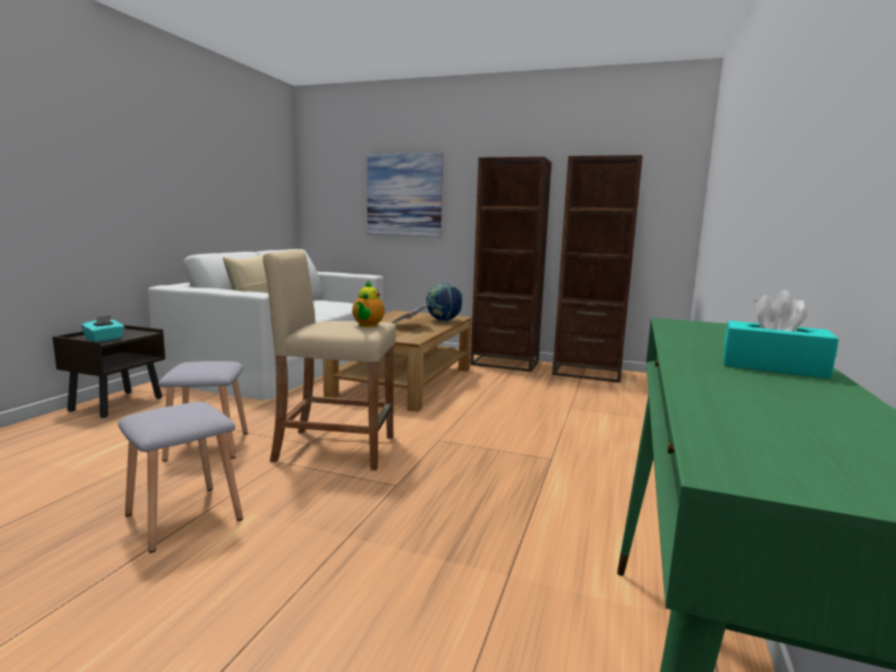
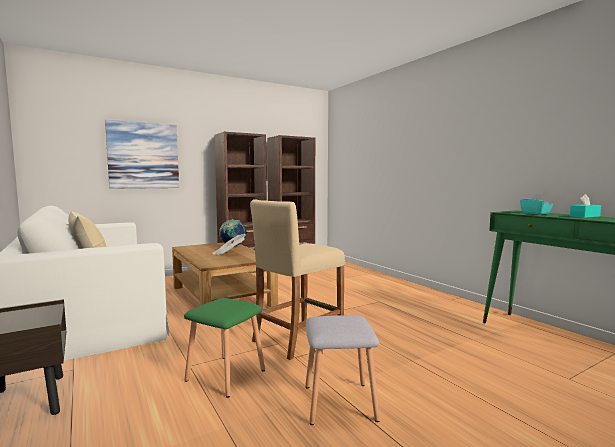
camera: 50 degrees left, 5 degrees down
turquoise tissue box [81,315,125,342] -> turquoise tissue box moved to [520,194,553,215]
grey stool [158,361,248,462] -> green stool [184,298,265,398]
teapot [352,280,385,327] -> none

